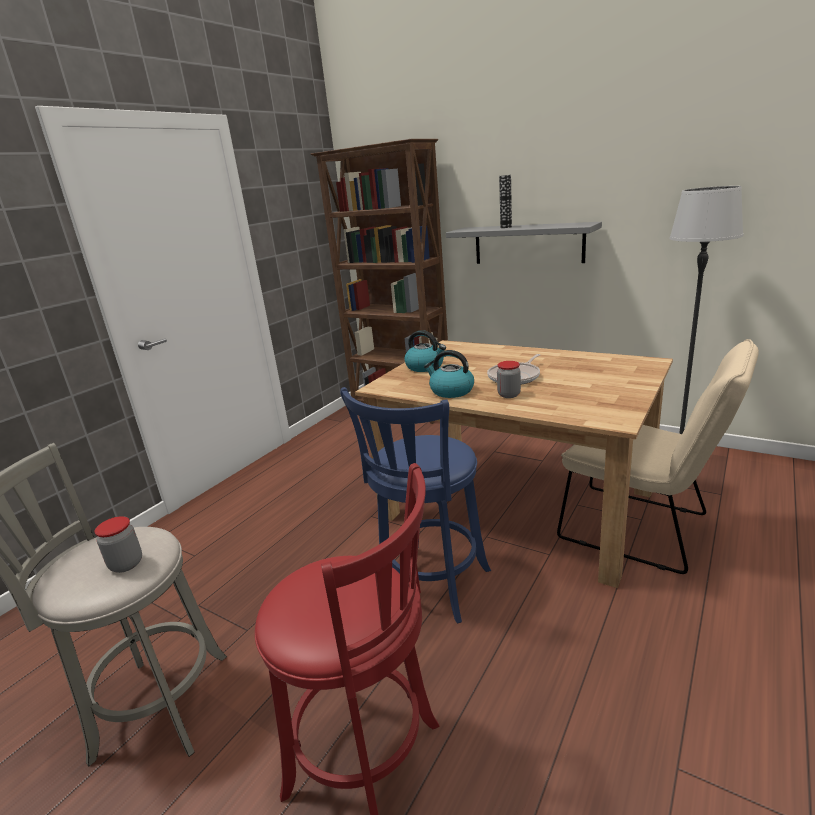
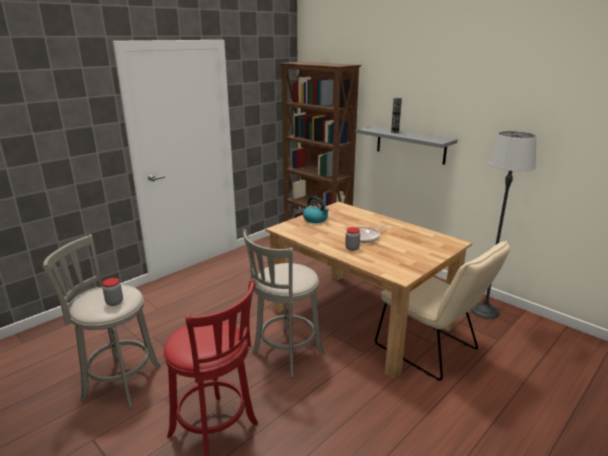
camera: 10 degrees right, 0 degrees up
blue stool [340,387,491,624] -> grey stool [242,229,324,378]
kettle [424,350,474,398] -> none

